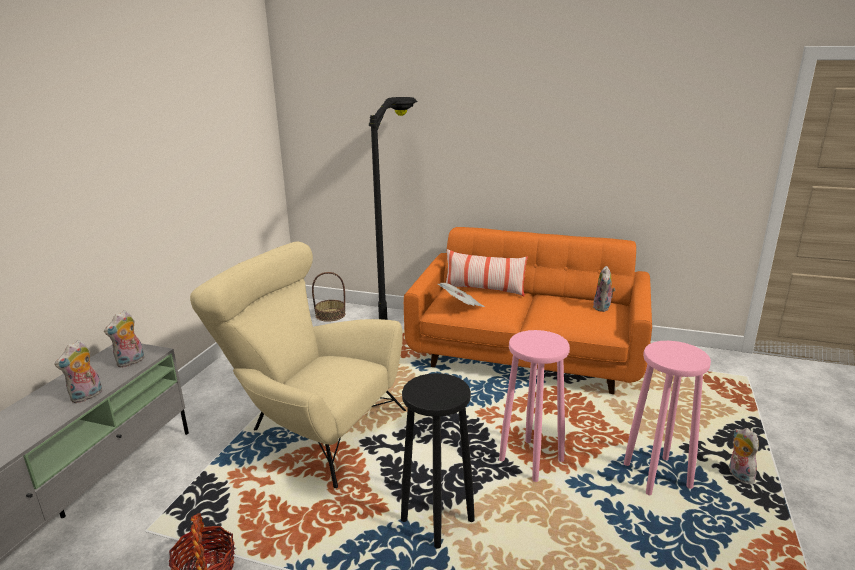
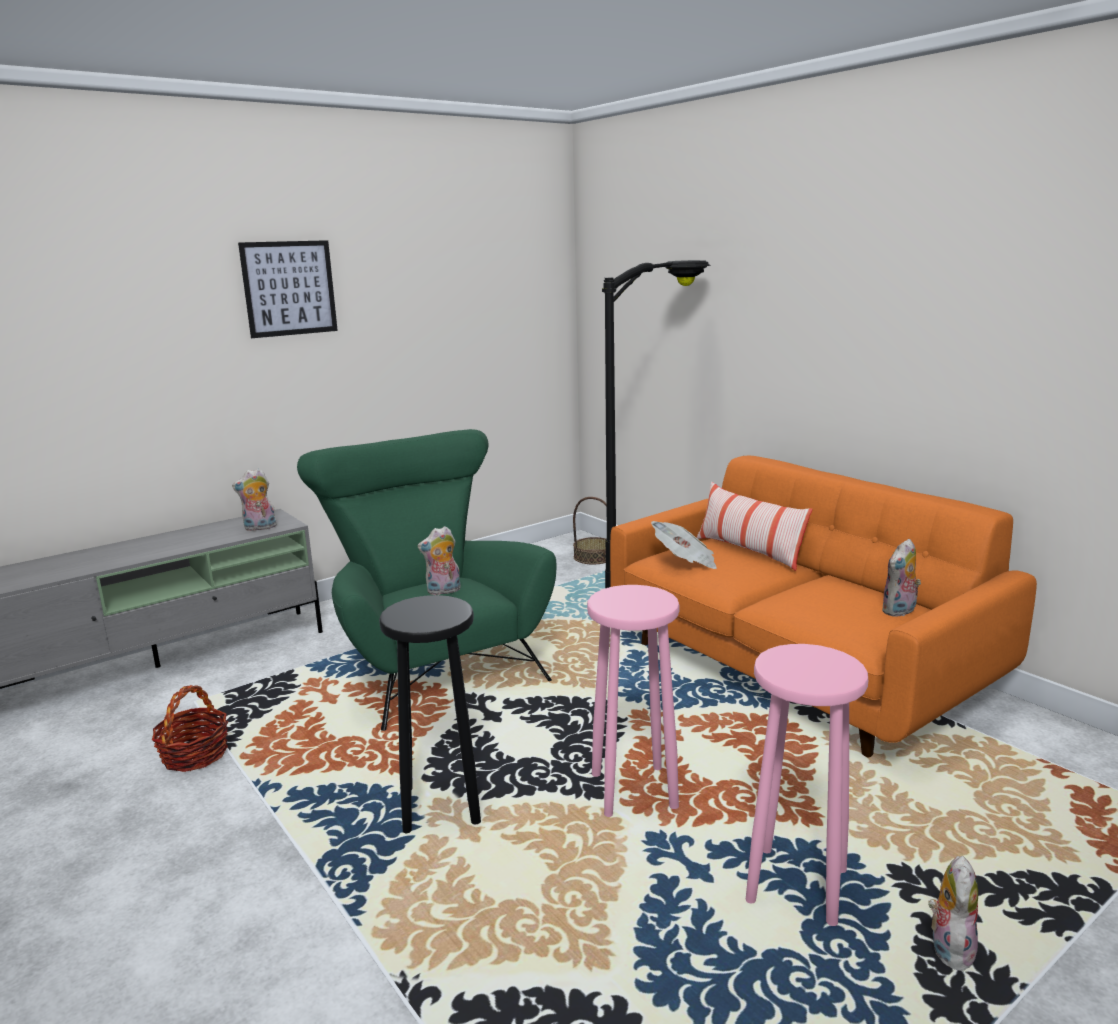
camera: 35 degrees right, 5 degrees down
plush toy [55,340,102,403] -> plush toy moved to [417,526,461,595]
beige armchair [190,241,406,488] -> green armchair [297,429,556,731]
none -> picture [238,240,338,338]

